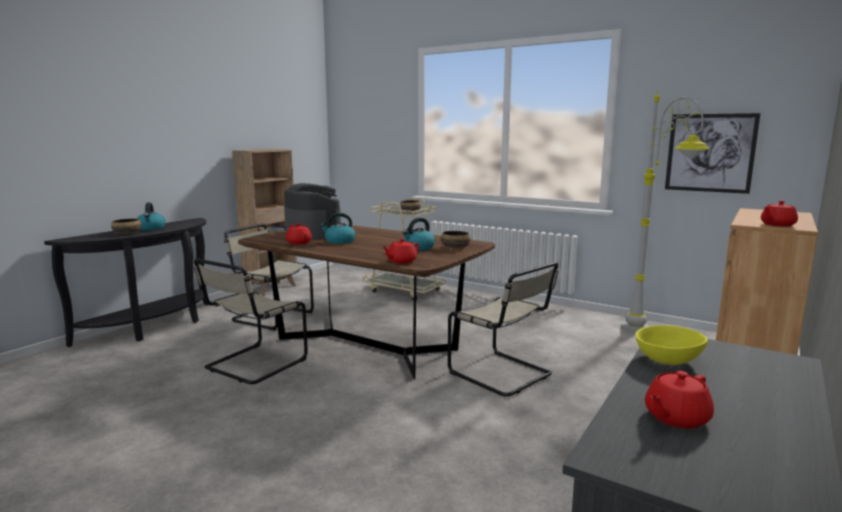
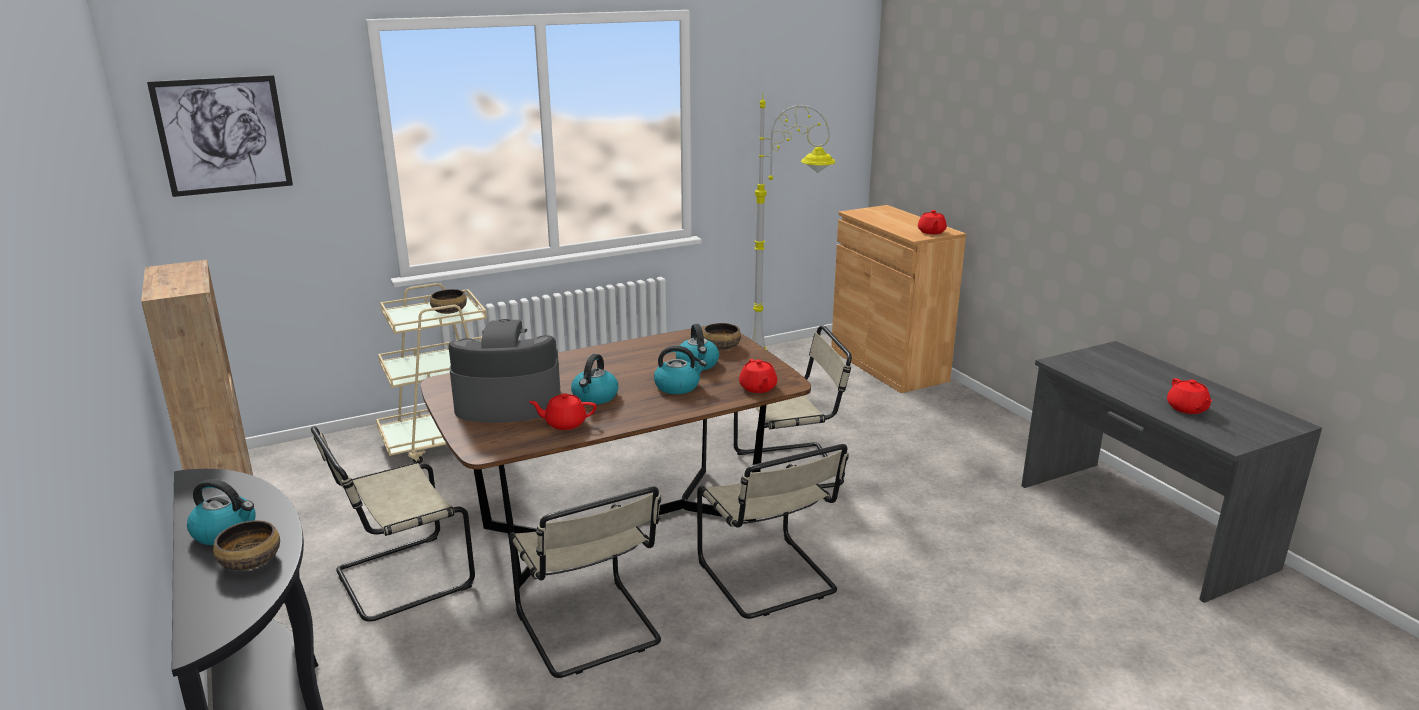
camera: 60 degrees left, 10 degrees up
yellow bowl [635,325,708,365] -> none
picture [665,113,760,194] -> picture moved to [147,75,293,197]
none -> kettle [654,346,707,394]
none -> beige chair [697,444,849,619]

